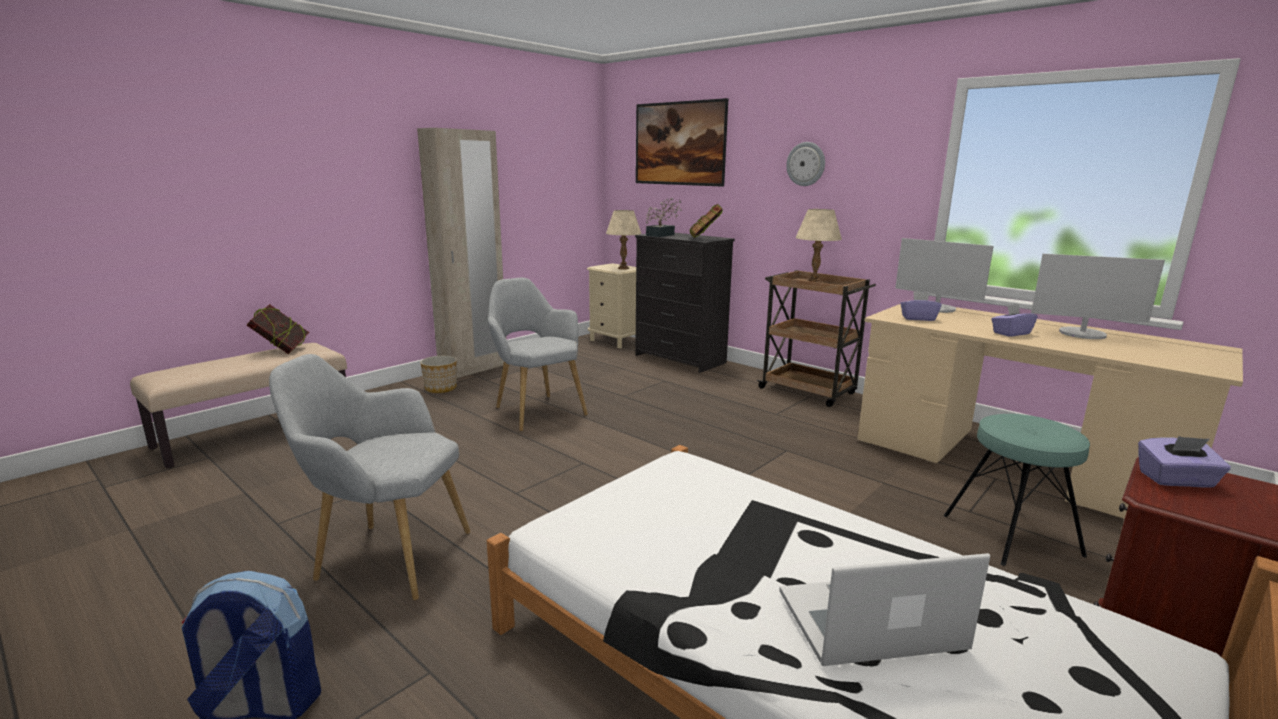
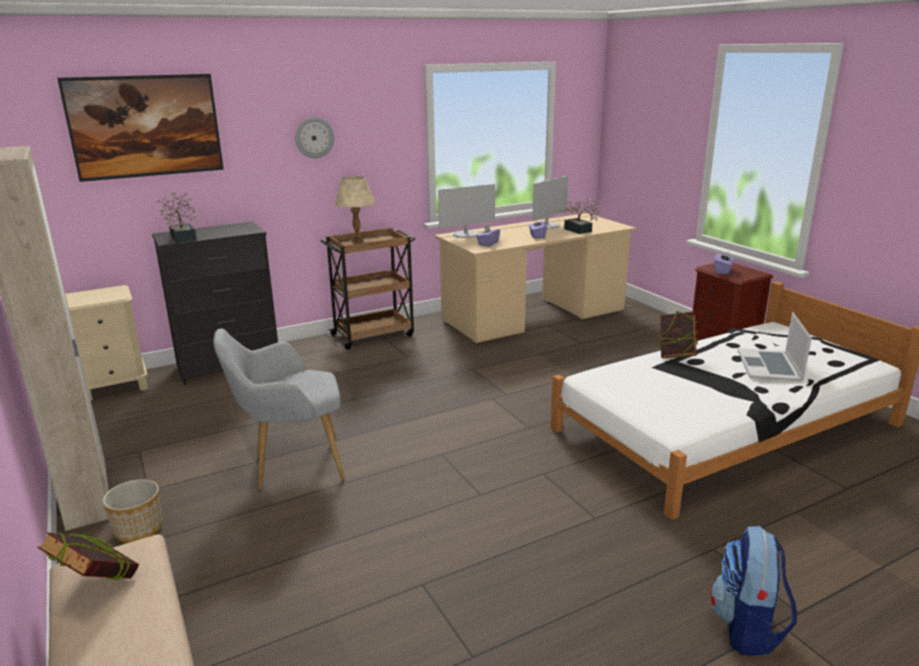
camera: 70 degrees left, 5 degrees up
grey armchair [269,354,470,600] -> none
beige table lamp [606,210,641,269] -> none
book [690,204,722,238] -> book moved to [659,311,699,359]
turquoise stool [944,414,1090,566] -> none
none -> potted plant [560,199,602,234]

